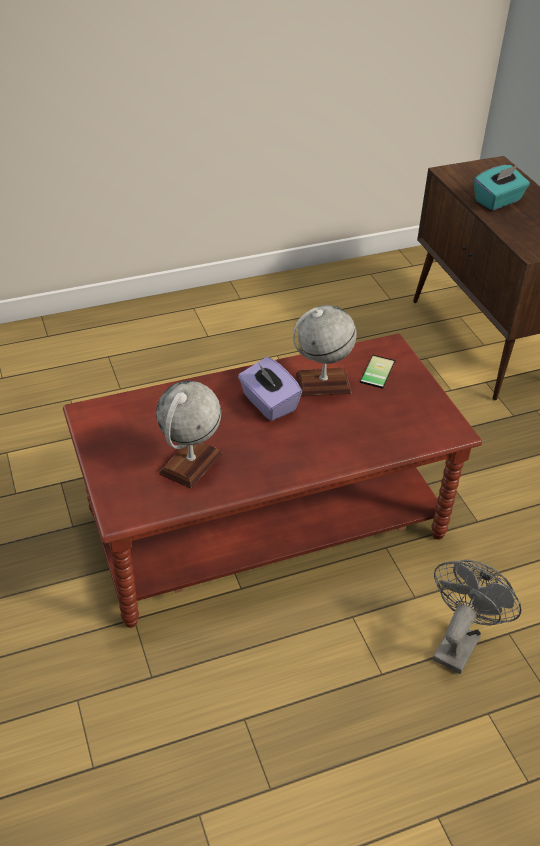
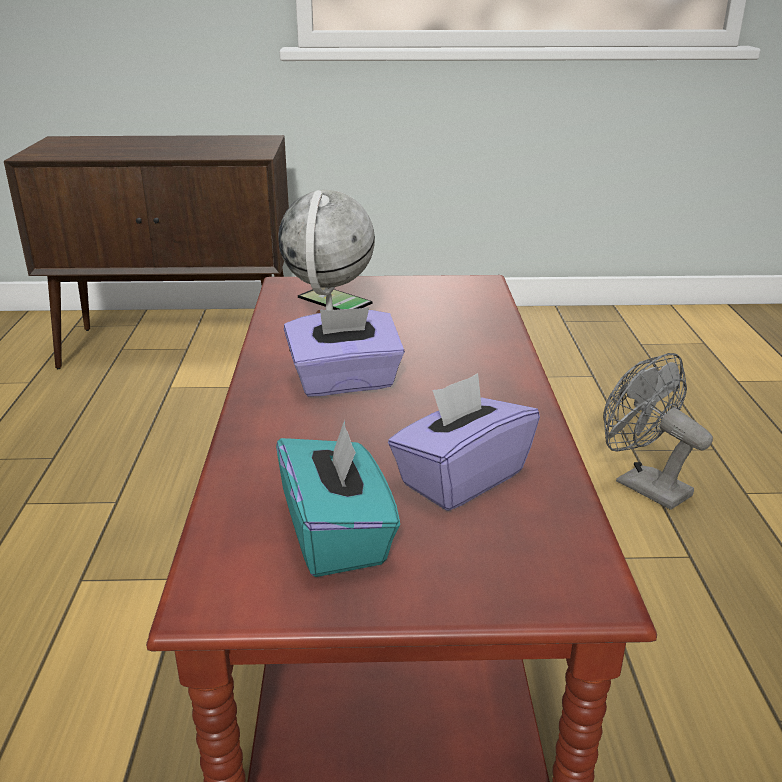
camera: 70 degrees left, 15 degrees down
globe [156,381,222,489] -> purple tissue box [388,373,540,511]
turquoise tissue box [474,165,530,210] -> turquoise tissue box moved to [276,420,400,577]

